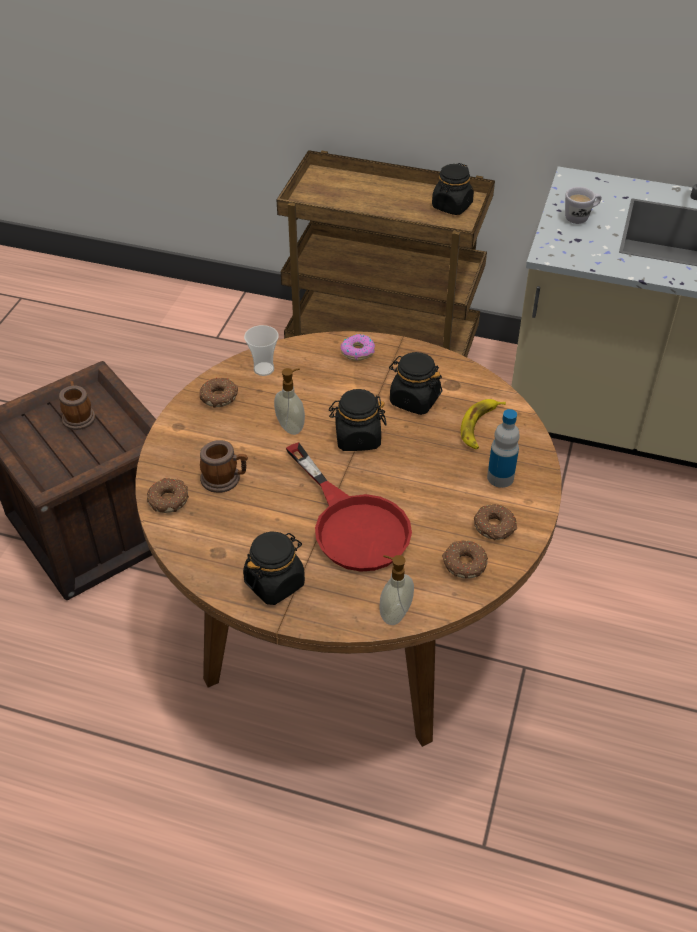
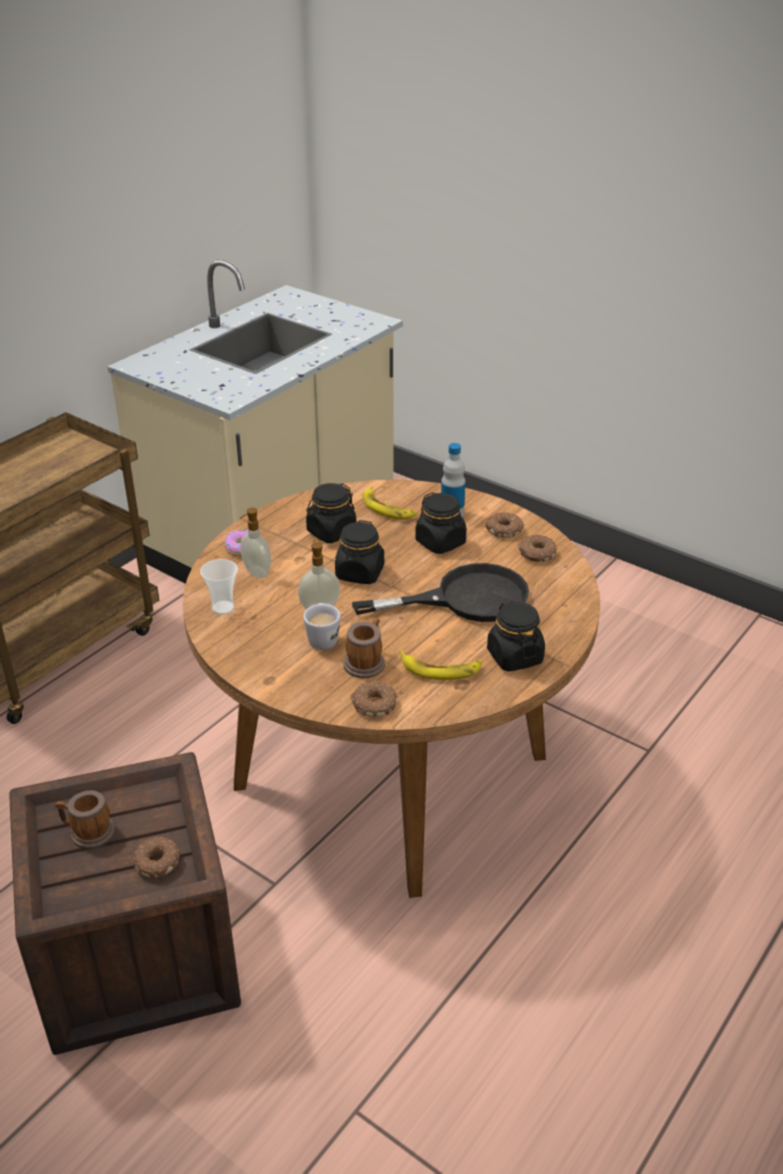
camera: 70 degrees left, 10 degrees down
donut [200,377,238,408] -> donut moved to [133,837,179,878]
red frying pan [286,442,412,572] -> black frying pan [352,563,529,622]
soap dispenser [379,555,414,625] -> soap dispenser moved to [240,508,271,578]
black jar [432,163,474,215] -> black jar moved to [415,492,466,554]
white mug [565,187,602,224] -> white mug moved to [303,603,341,650]
none -> banana [400,650,482,680]

